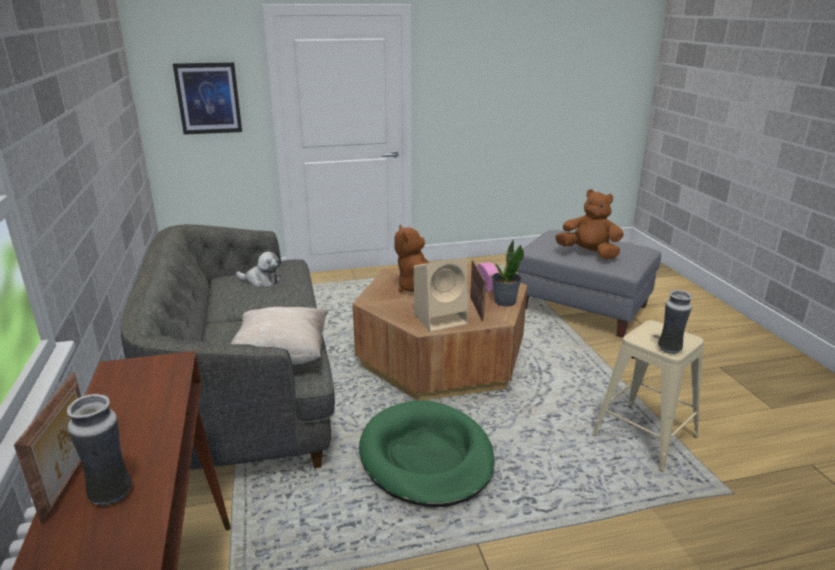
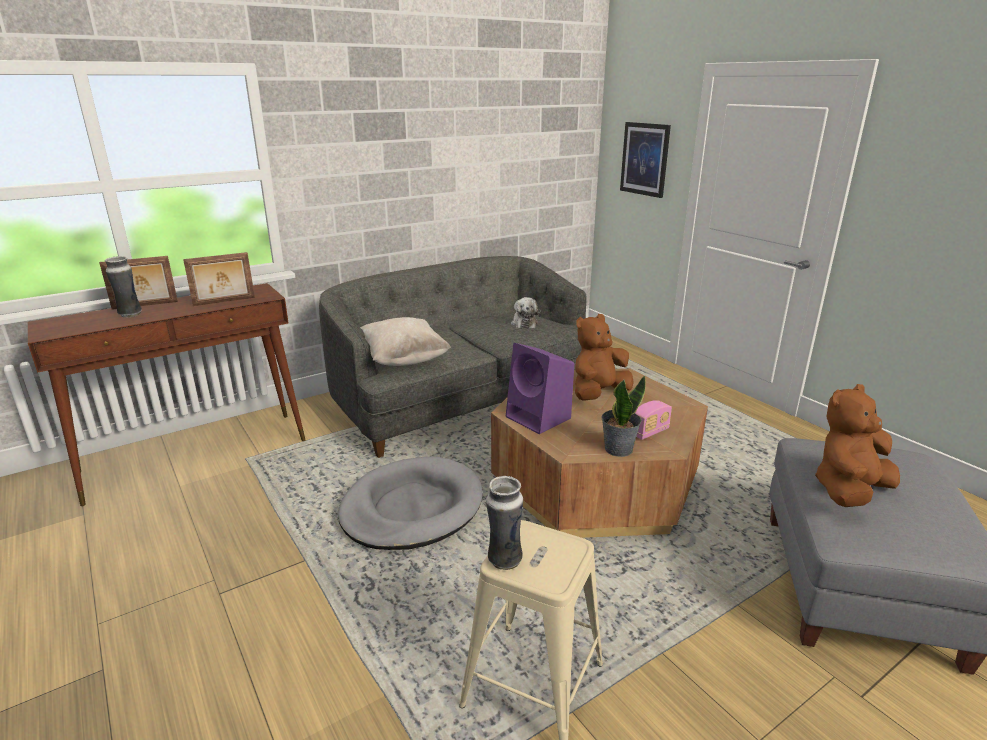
camera: 70 degrees right, 0 degrees up
green dog bed [359,400,495,507] -> grey dog bed [338,456,483,550]
beige speaker [414,257,468,332] -> purple speaker [506,343,574,434]
picture frame [470,260,486,321] -> picture frame moved to [183,252,255,306]
brown plush toy [555,189,624,259] -> brown plush toy turned 135 degrees counterclockwise [815,384,900,507]

